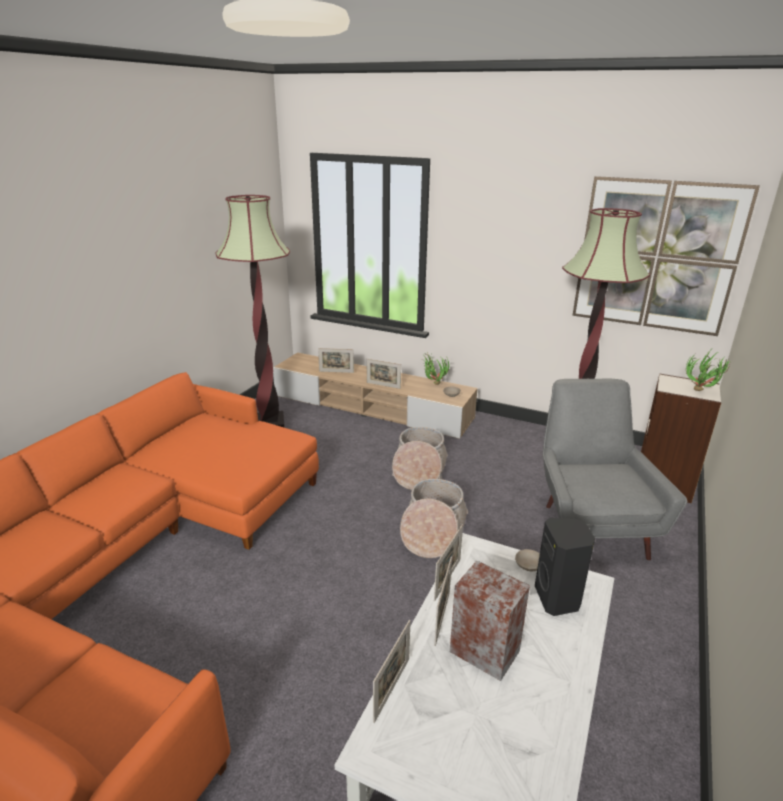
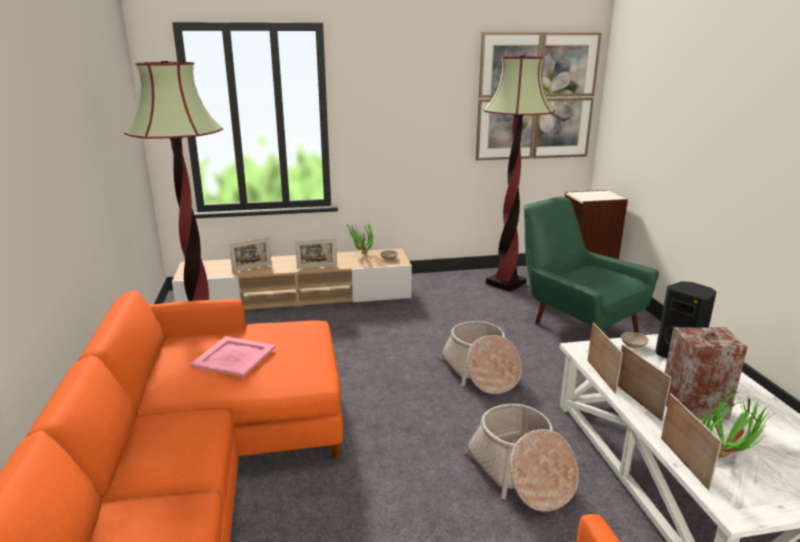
camera: 35 degrees left, 5 degrees down
basket [392,427,448,490] -> basket moved to [462,404,579,512]
grey armchair [543,378,688,560] -> green armchair [524,197,659,333]
potted plant [686,350,731,391] -> potted plant moved to [702,388,775,458]
none -> pink tray [190,336,276,377]

